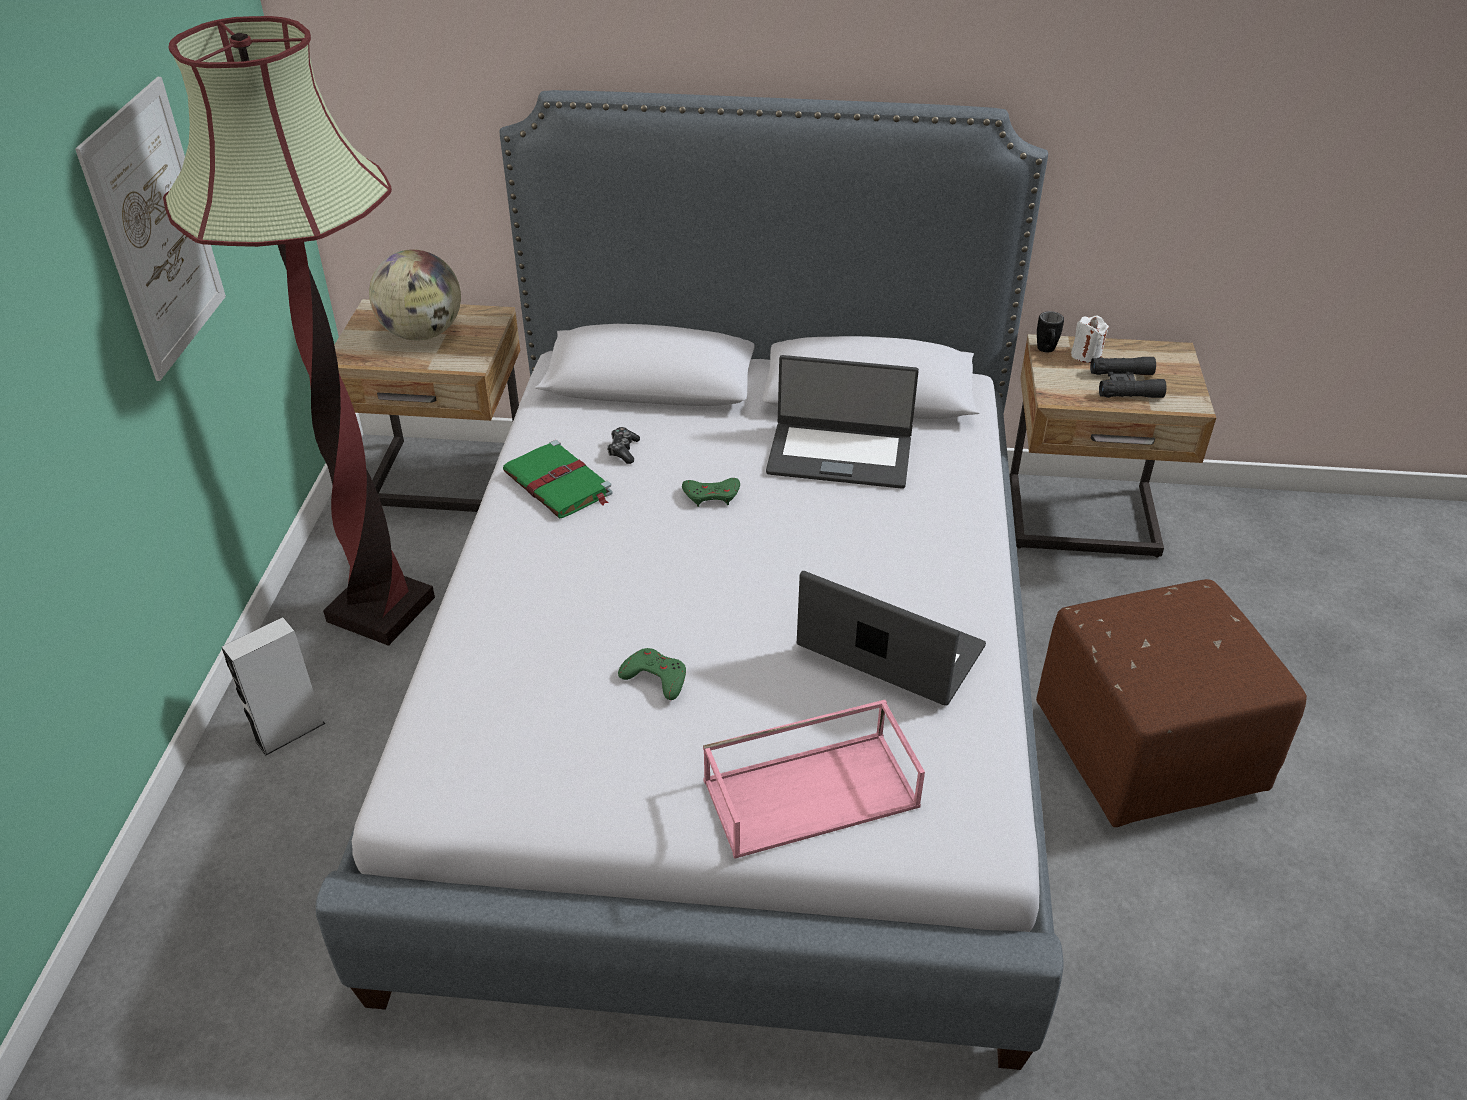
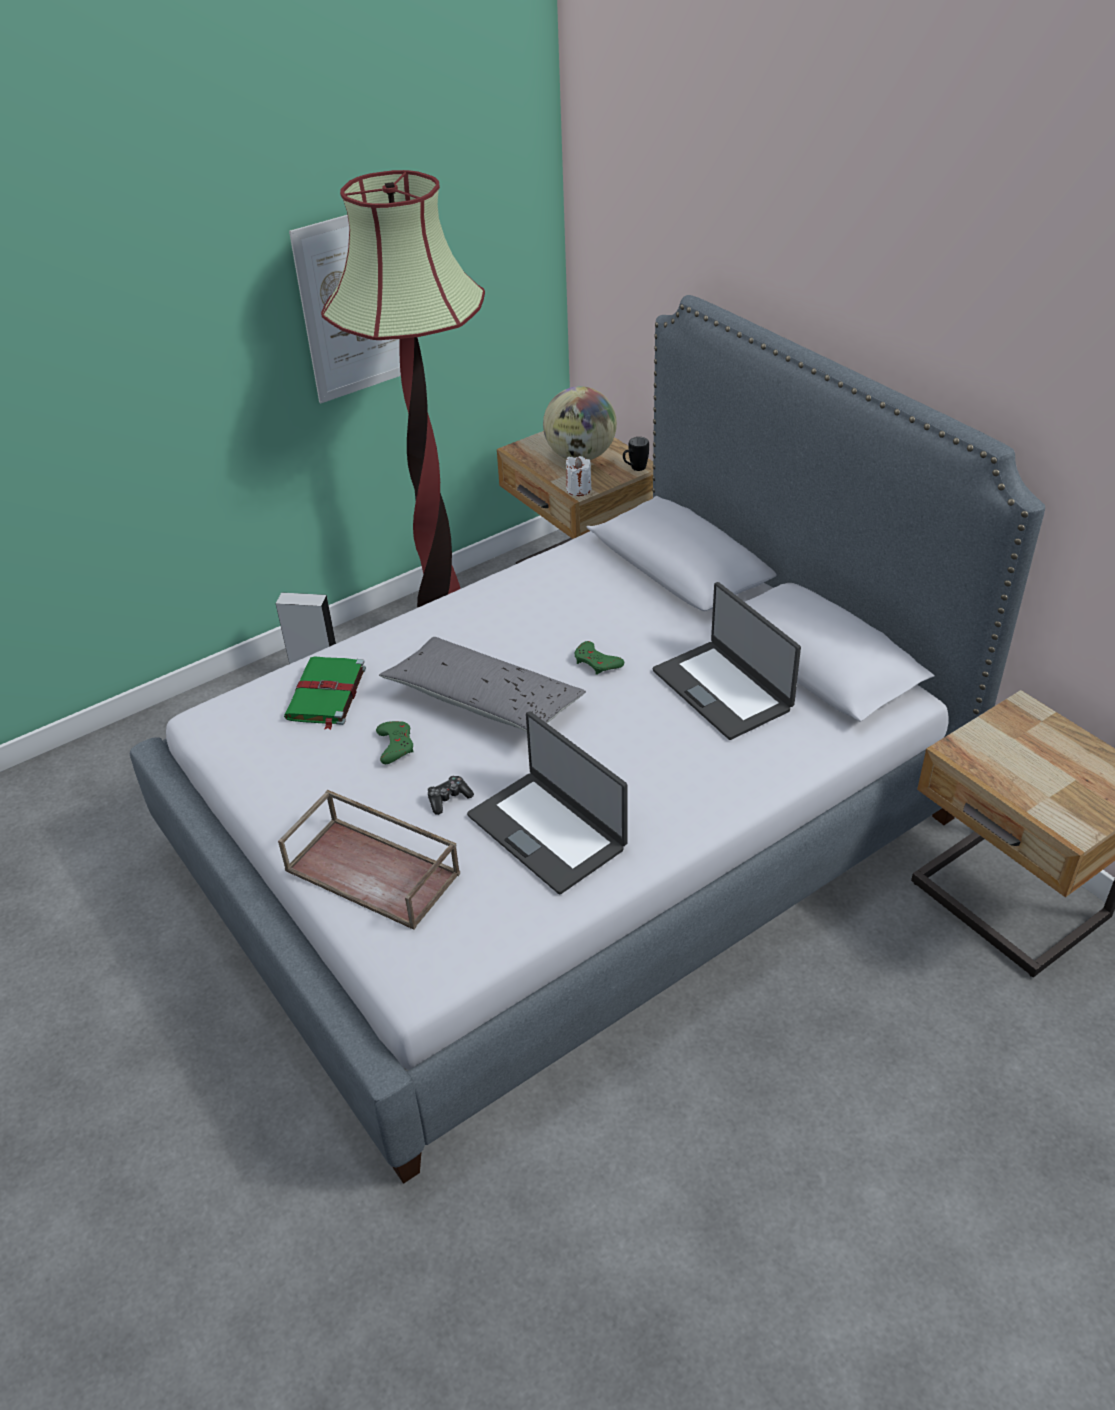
camera: 50 degrees right, 0 degrees up
green book [503,440,613,519] -> green book moved to [284,656,366,730]
game controller [607,427,640,464] -> game controller moved to [428,776,474,815]
pink tray [703,700,925,859] -> brown tray [278,790,460,930]
laptop [797,571,986,706] -> laptop turned 150 degrees clockwise [467,711,628,895]
brown ottoman [1036,579,1307,827] -> none
black mug [1037,311,1064,353] -> black mug moved to [623,437,649,471]
white candle [1071,316,1109,363] -> white candle moved to [566,456,591,496]
black binoculars [1090,357,1167,398] -> none
none -> grey pillow [379,637,586,732]

